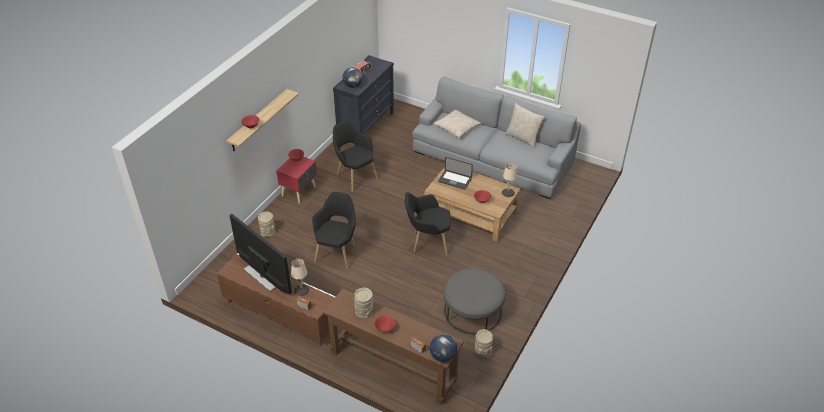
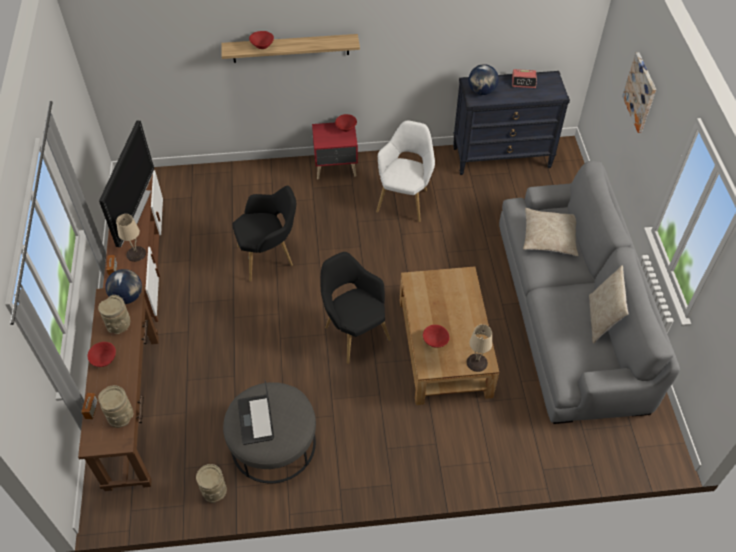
camera: 55 degrees right, 10 degrees up
beige vase [258,212,275,237] -> beige vase moved to [98,385,134,428]
black armchair [333,120,378,192] -> white armchair [376,121,435,222]
globe [430,334,457,362] -> globe moved to [105,269,142,304]
laptop [438,157,473,190] -> laptop moved to [238,380,274,445]
none -> picture [622,52,656,133]

